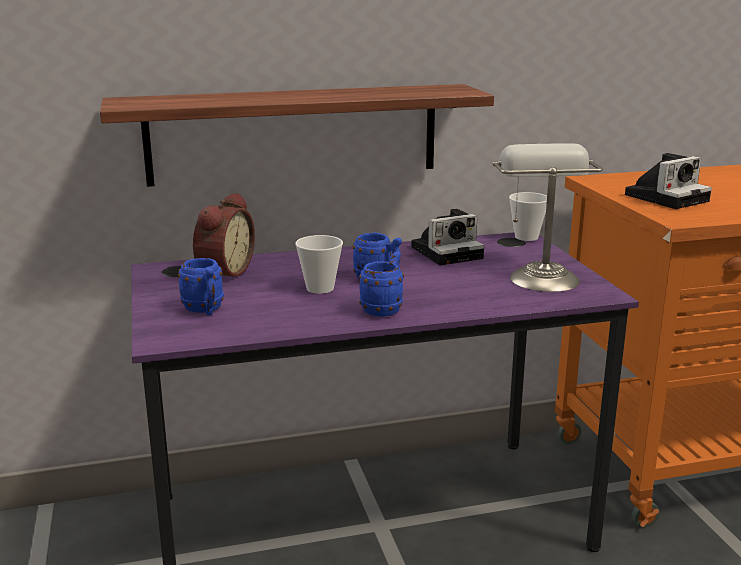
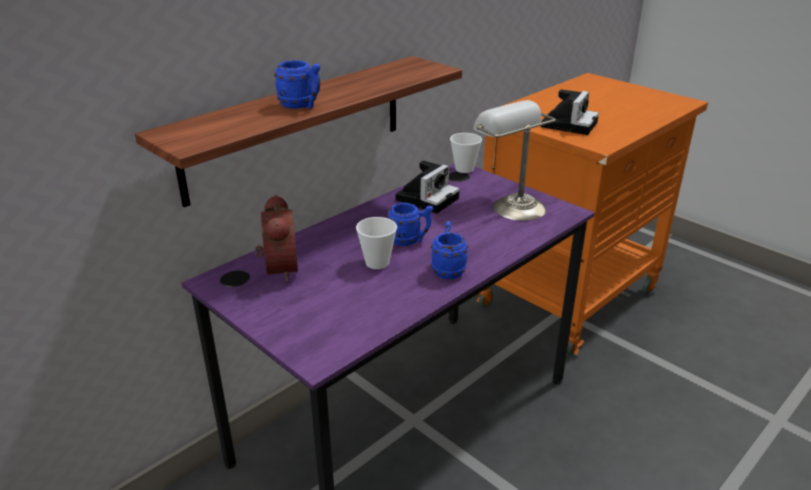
camera: 30 degrees left, 10 degrees up
blue mug [178,258,224,315] -> blue mug moved to [274,60,320,109]

